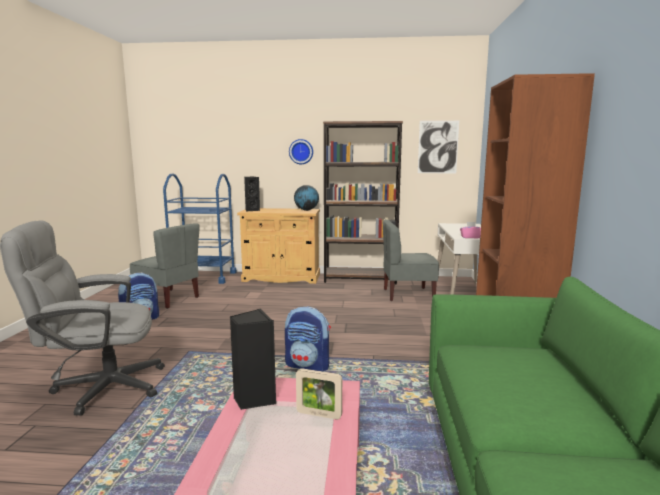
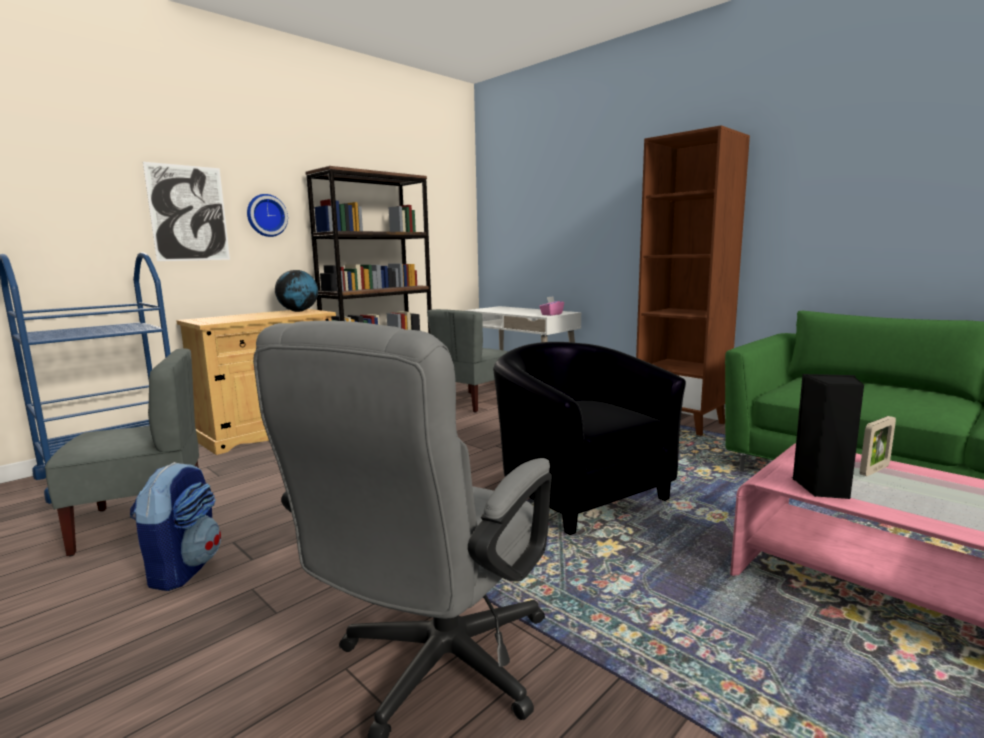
camera: 50 degrees left, 0 degrees up
black speaker [244,177,260,211] -> none
backpack [285,307,331,371] -> black armchair [493,342,686,535]
picture [418,121,459,173] -> picture moved to [143,162,230,261]

